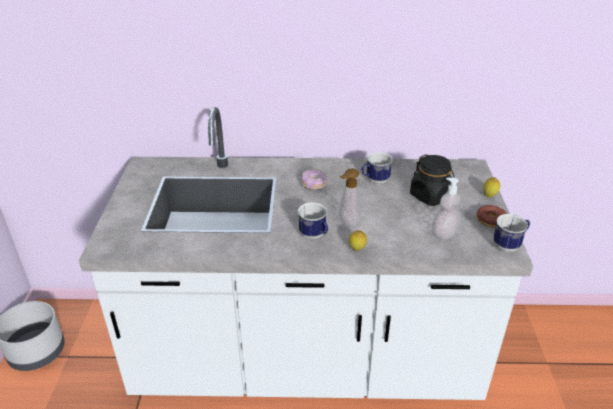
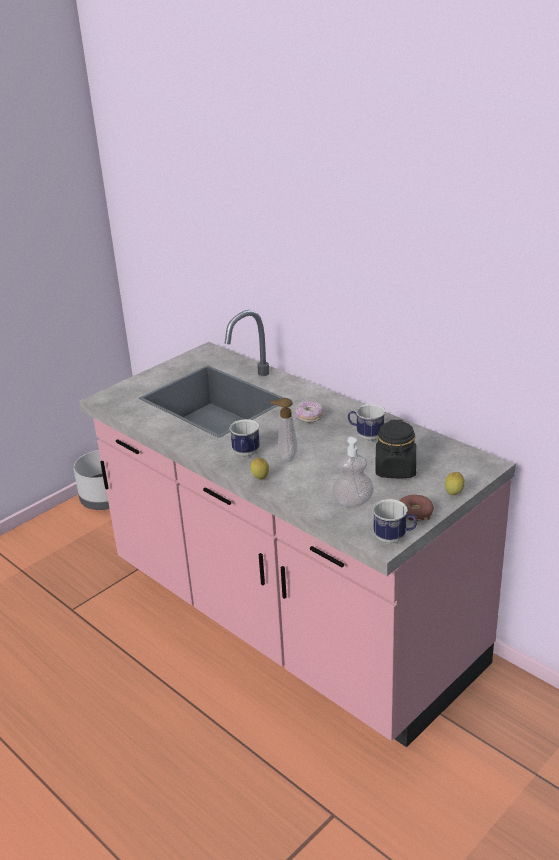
camera: 45 degrees right, 5 degrees down
white counter [79,107,533,400] -> pink counter [79,310,516,747]

